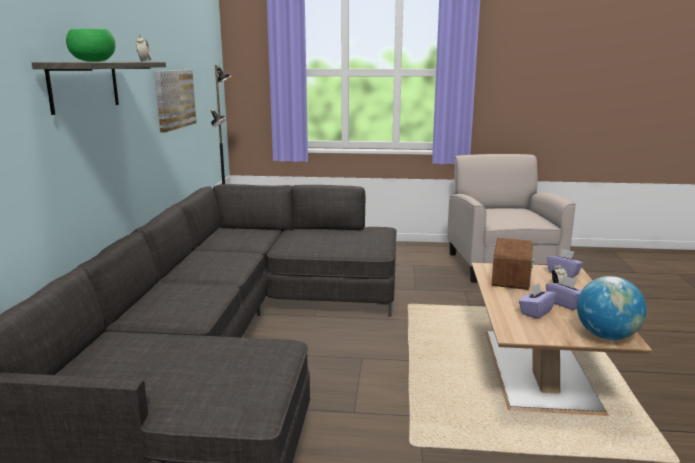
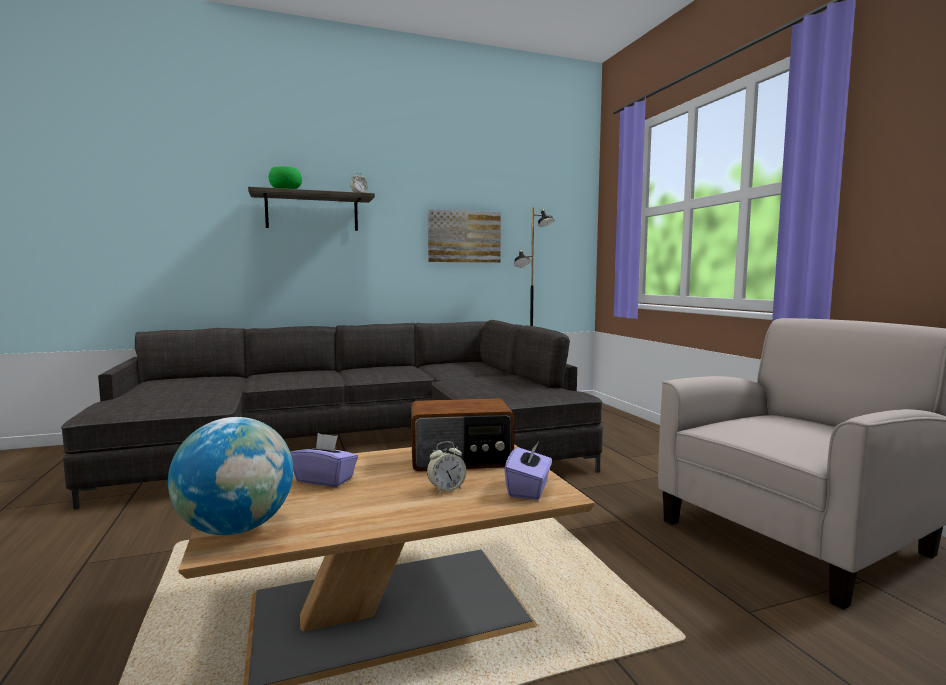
camera: 65 degrees right, 10 degrees down
purple tissue box [546,276,582,310] -> none

